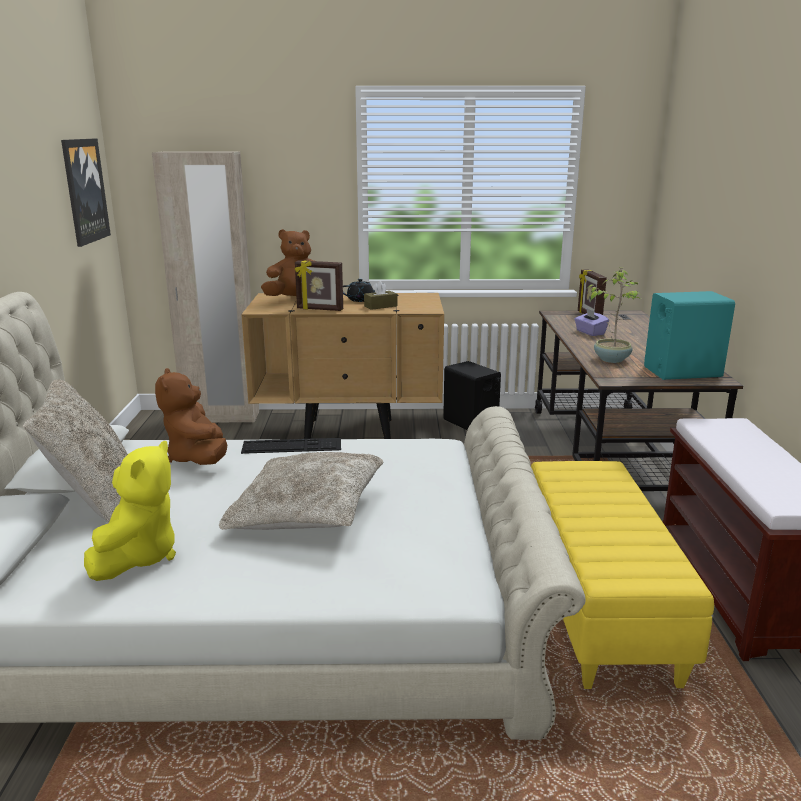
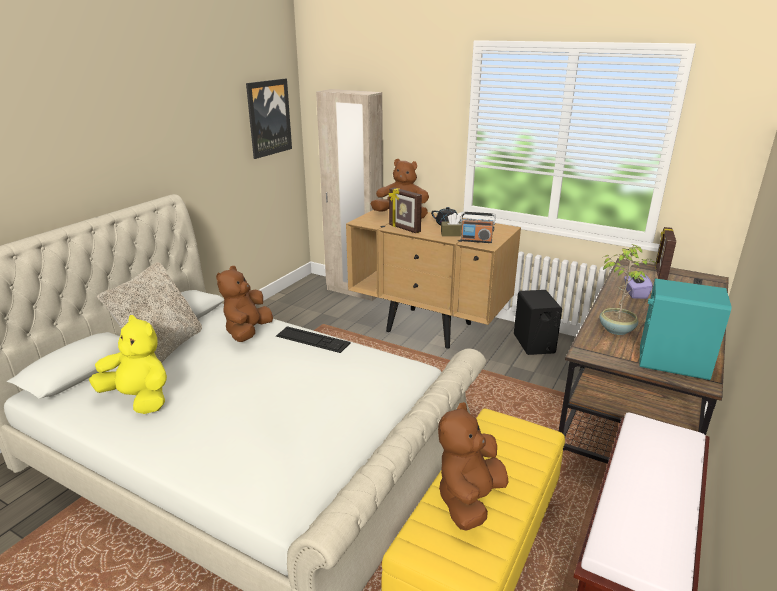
camera: 30 degrees right, 5 degrees up
yellow plush toy [84,441,176,581] -> yellow plush toy turned 105 degrees counterclockwise [89,315,167,414]
beige pillow [219,452,383,530] -> none
none -> brown plush toy [438,402,508,531]
none -> radio [460,212,496,243]

